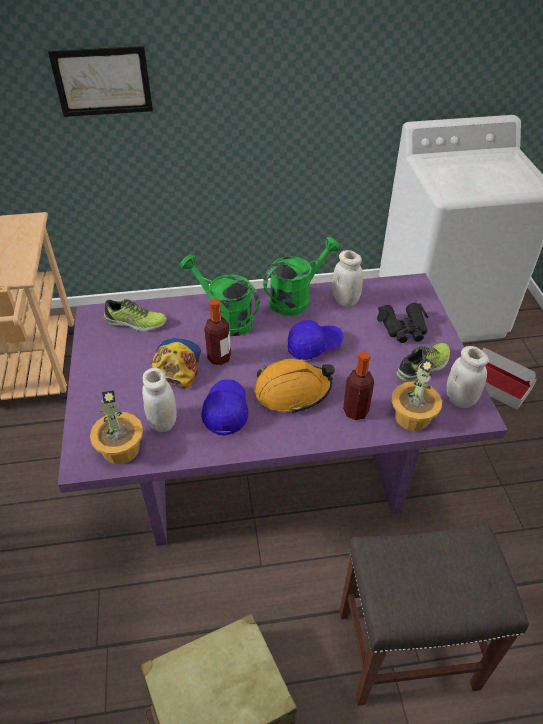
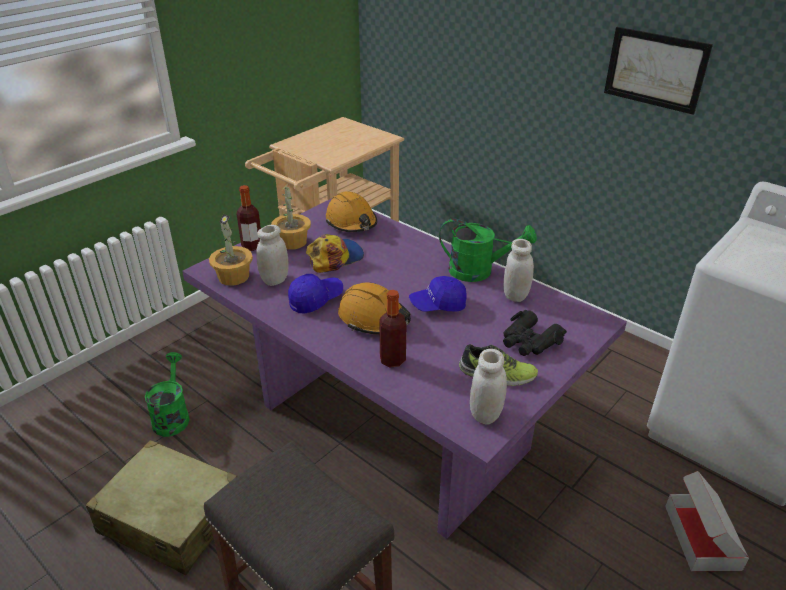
camera: 50 degrees right, 10 degrees down
picture [48,46,153,117] -> picture moved to [604,27,713,115]
shoe [104,299,167,332] -> orange hard hat [326,191,377,232]
green watering can [180,254,260,336] -> green watering can moved to [145,352,189,437]
bottle [204,299,231,365] -> bottle moved to [236,185,261,251]
blue cap [288,320,343,360] -> blue cap turned 135 degrees clockwise [409,276,467,312]
potted plant [391,358,442,431] -> potted plant moved to [271,183,311,250]

